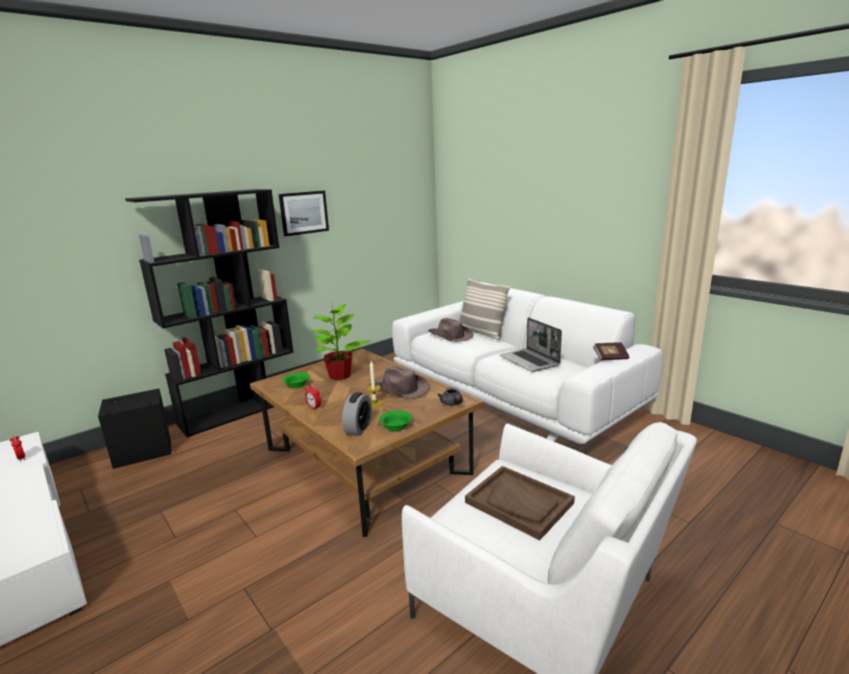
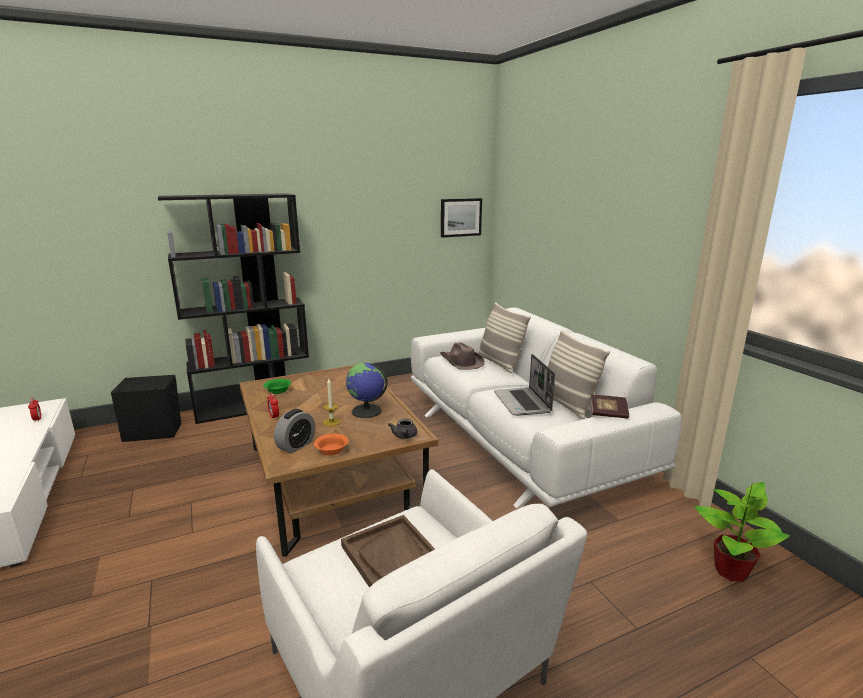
camera: 15 degrees right, 0 degrees up
picture [279,191,329,236] -> picture moved to [441,198,482,238]
potted plant [310,303,371,380] -> potted plant moved to [694,482,790,582]
brown hat [369,366,430,399] -> globe [346,362,388,418]
green bowl [379,410,412,431] -> orange bowl [314,433,348,455]
none -> pillow [548,330,610,419]

